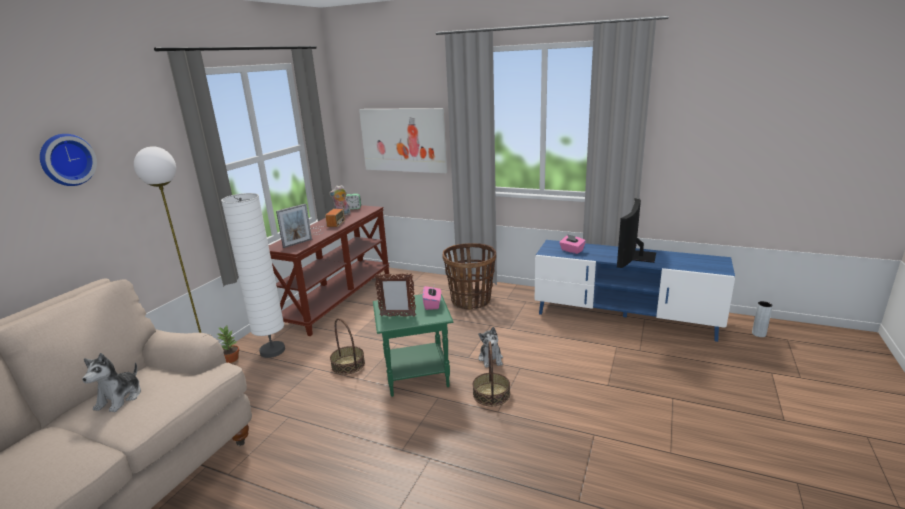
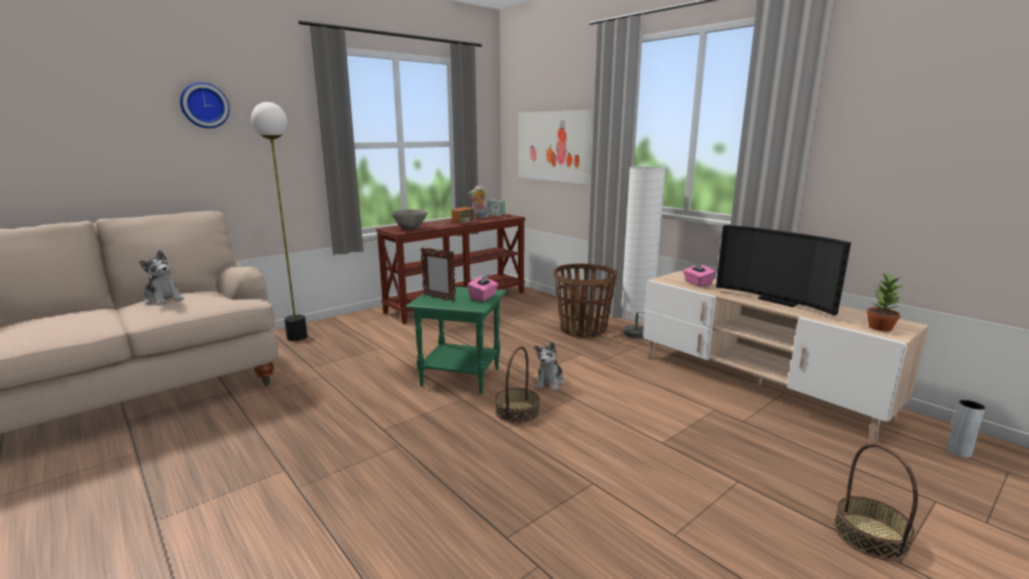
camera: 25 degrees right, 5 degrees down
plush toy [82,353,141,412] -> plush toy turned 90 degrees counterclockwise [139,250,184,305]
potted plant [217,326,239,363] -> potted plant moved to [867,273,903,332]
white floor lamp [221,193,285,358] -> white floor lamp moved to [621,166,666,338]
picture frame [276,204,312,248] -> grey bowl [391,209,428,229]
basket [330,318,365,375] -> basket moved to [834,443,918,560]
blue tv stand [535,240,735,342] -> beige tv stand [643,271,929,443]
television [617,198,656,268] -> television turned 90 degrees counterclockwise [716,225,851,316]

